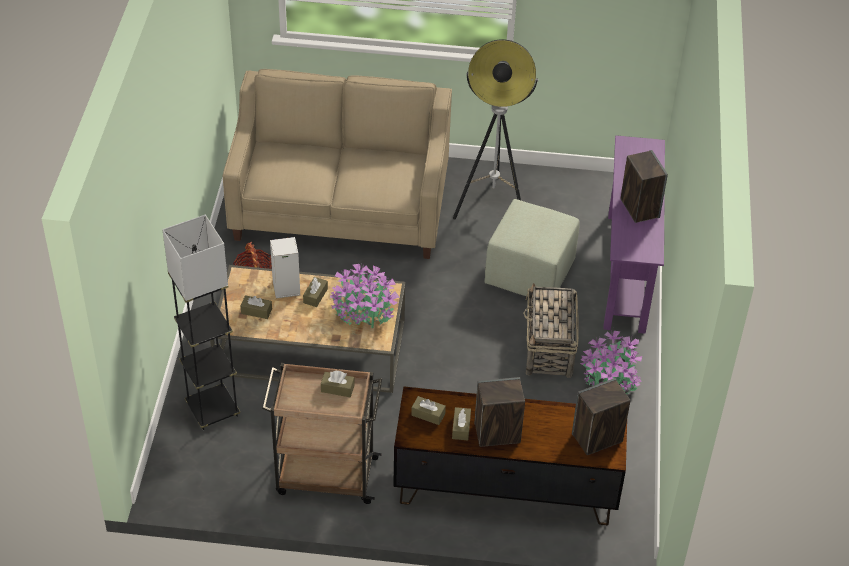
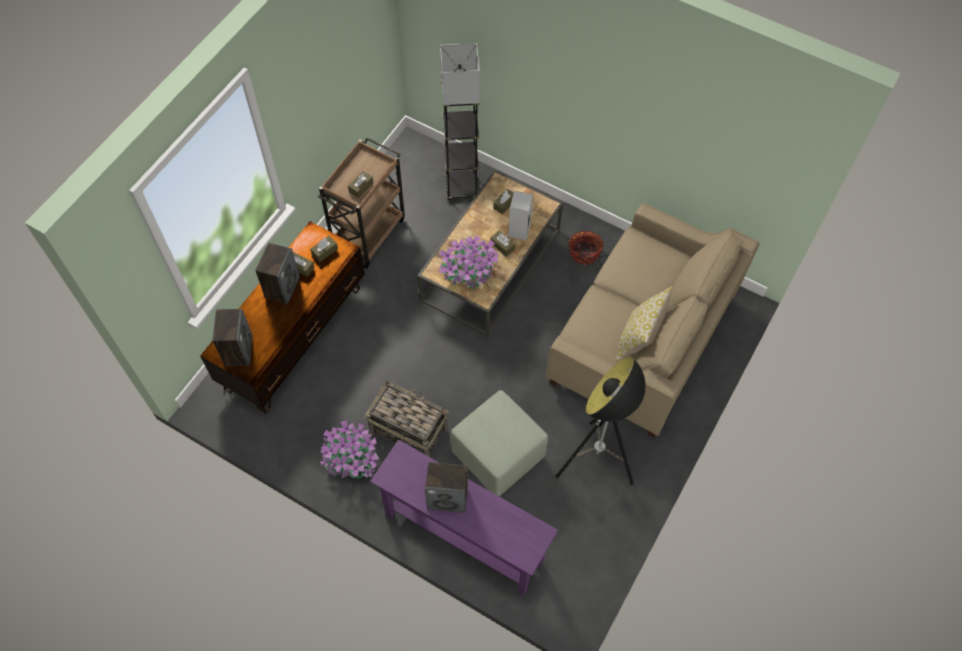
camera: 115 degrees right, 15 degrees up
none -> pillow [616,286,673,362]

